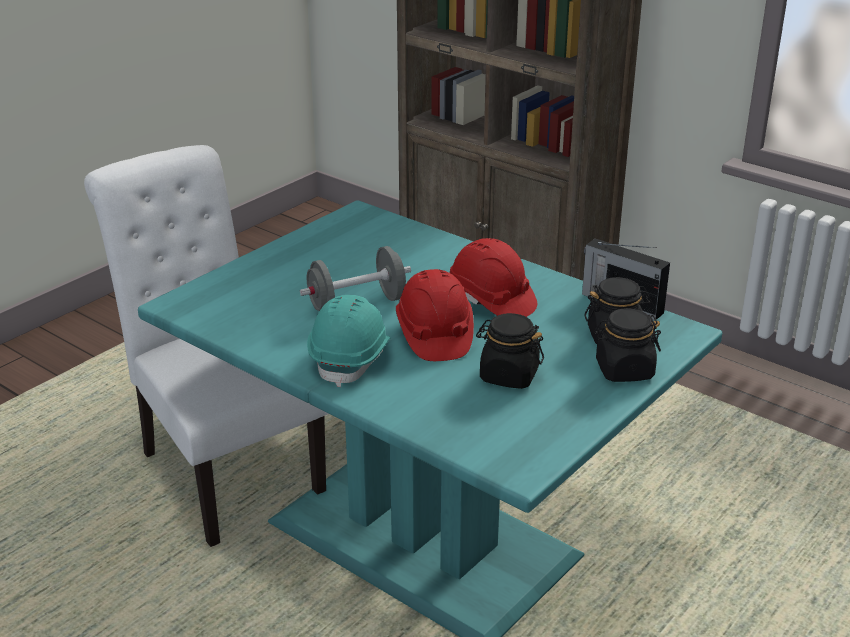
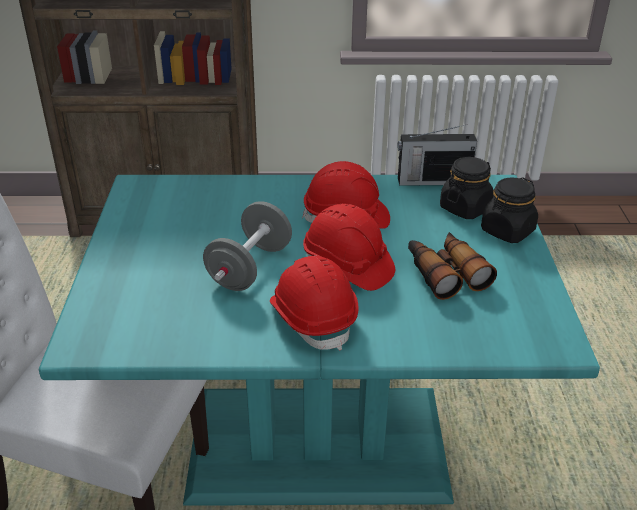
camera: 40 degrees left, 5 degrees up
turquoise hard hat [307,295,391,387] -> red hard hat [270,256,359,350]
black jar [476,313,544,389] -> binoculars [408,232,497,300]

